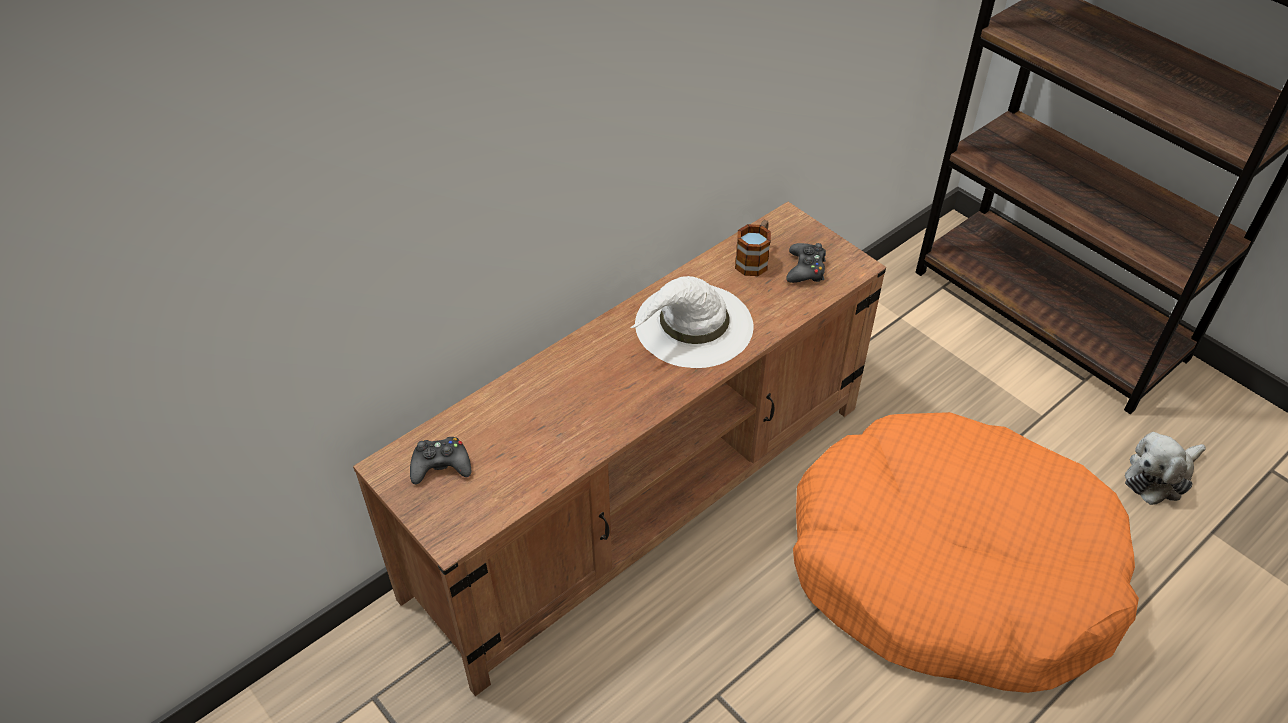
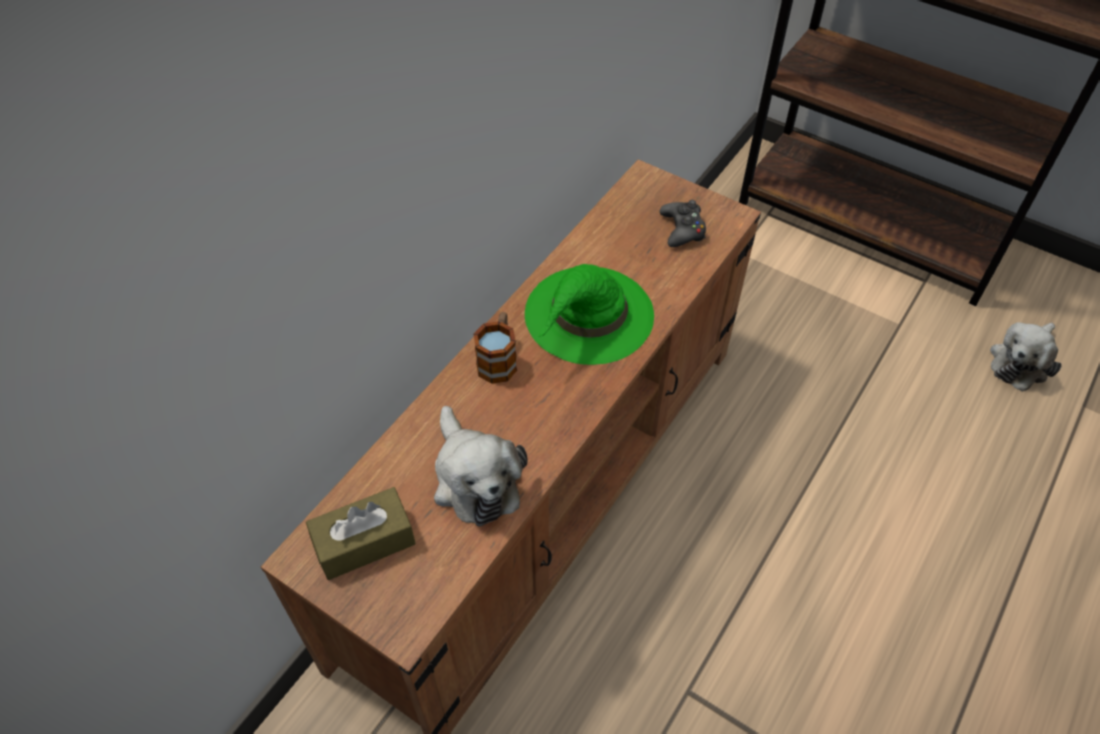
camera: 15 degrees left, 5 degrees up
black game controller [410,437,471,484] -> brown tissue box [306,487,416,580]
white hat [630,276,754,368] -> green hat [525,264,654,365]
mug [735,220,771,276] -> mug moved to [473,312,517,384]
orange dog bed [793,412,1139,693] -> none
none -> plush toy [434,406,528,527]

